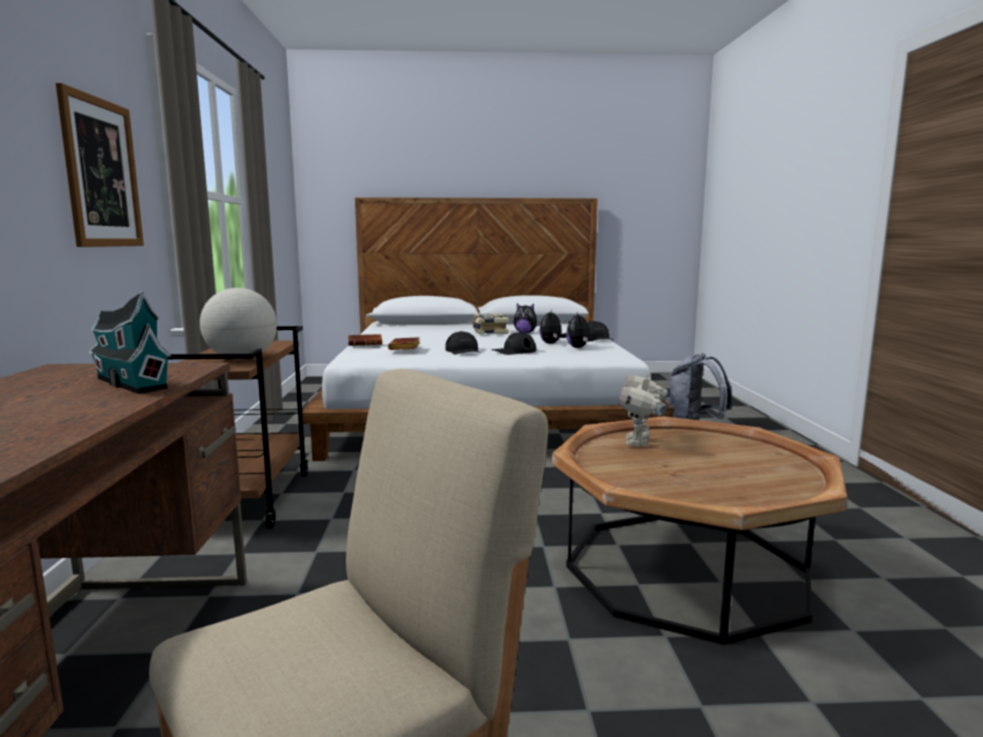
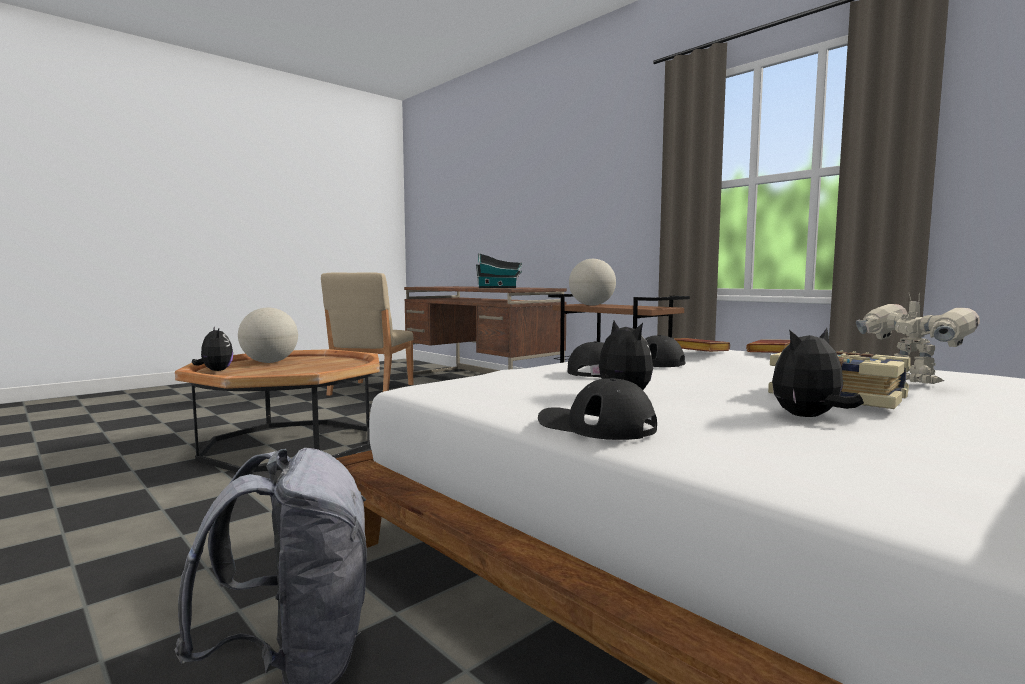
camera: 140 degrees right, 5 degrees down
picture [56,83,144,247] -> none
plush toy [566,313,596,348] -> plush toy moved to [192,326,233,371]
toy robot [618,370,668,447] -> toy robot moved to [856,293,980,384]
none -> globe [238,308,298,363]

